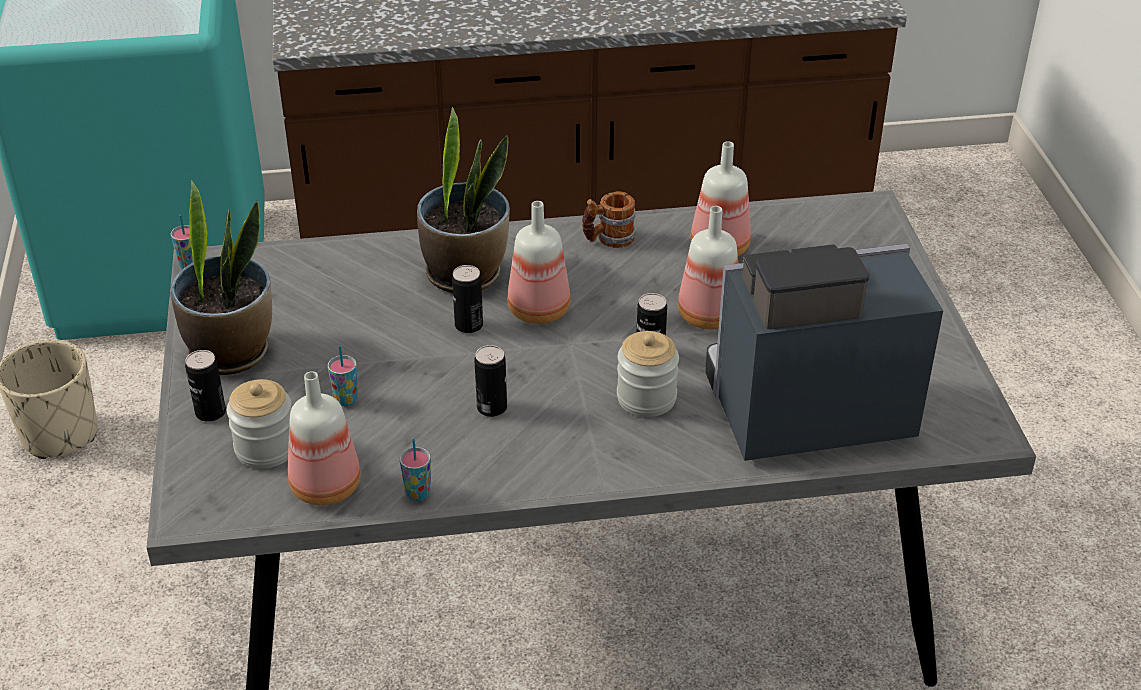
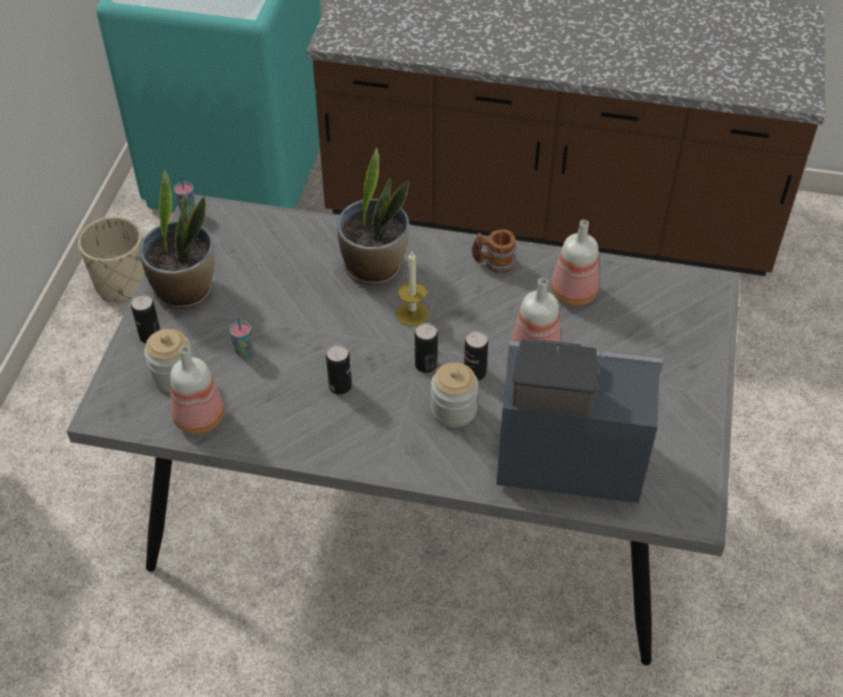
camera: 20 degrees right, 10 degrees up
cup [400,439,431,501] -> none
can [452,265,483,333] -> can moved to [415,323,438,373]
bottle [507,201,570,324] -> candle [396,252,429,327]

